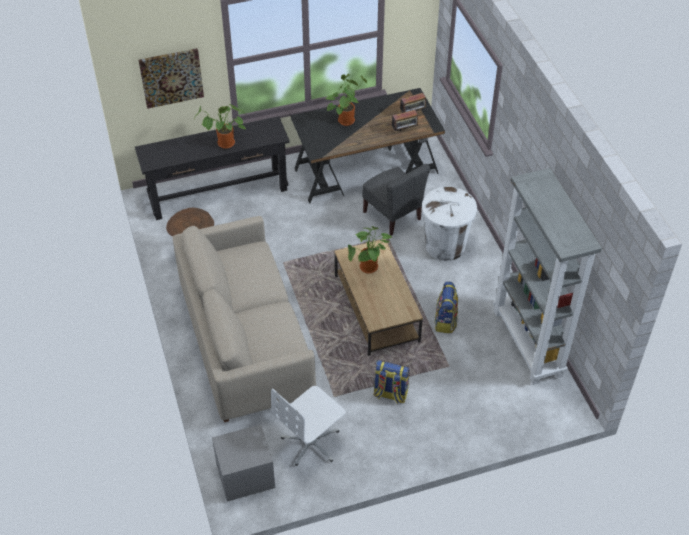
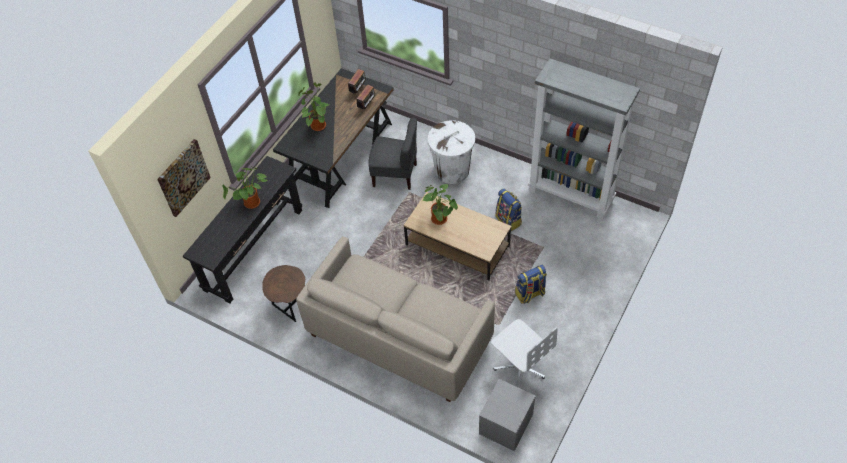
camera: 40 degrees left, 5 degrees up
white office chair [271,386,346,466] -> white office chair turned 45 degrees counterclockwise [491,319,557,387]

